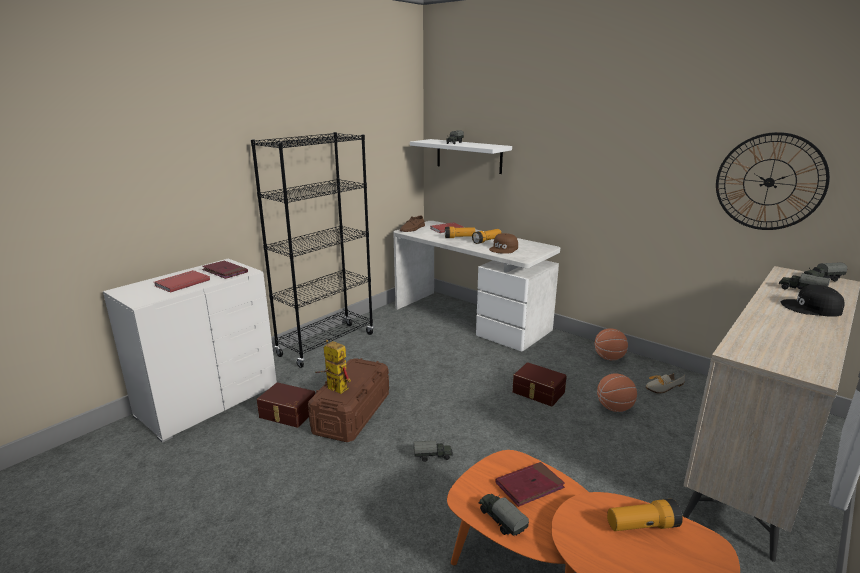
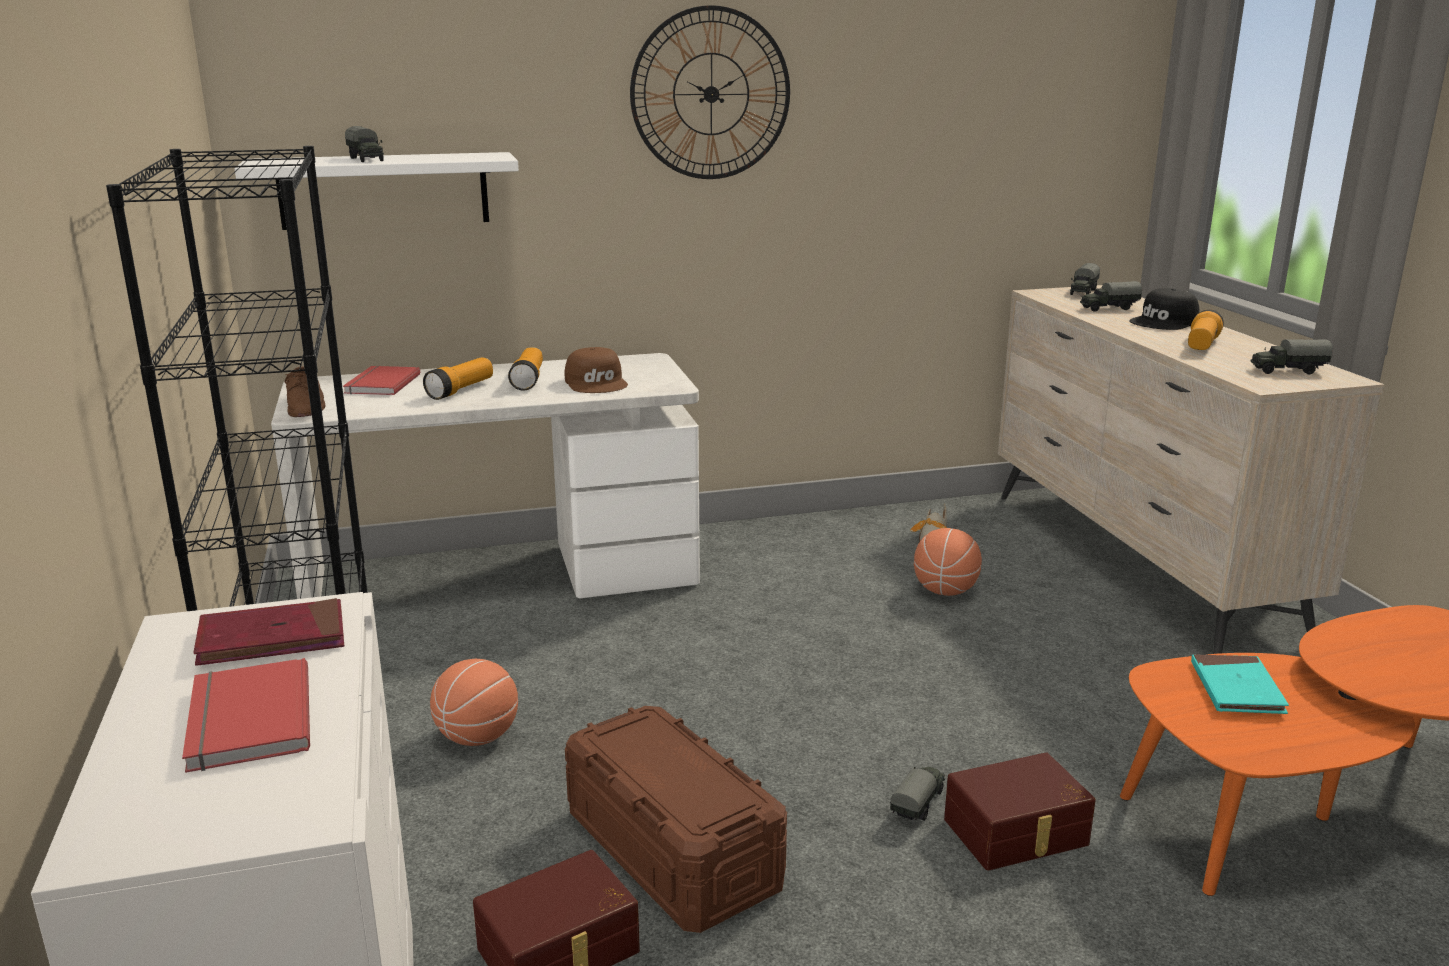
camera: 55 degrees left, 0 degrees up
toy robot [315,340,351,394] -> none
toy truck [478,494,529,536] -> toy truck moved to [1251,339,1333,374]
red book [495,462,565,507] -> turquoise book [1191,654,1289,714]
brown storage box [512,362,567,407] -> brown storage box moved to [944,752,1096,870]
basketball [595,328,628,360] -> basketball moved to [430,659,518,746]
flashlight [607,499,683,531] -> flashlight moved to [1188,309,1224,350]
wall clock [716,132,830,230] -> wall clock moved to [630,5,790,179]

